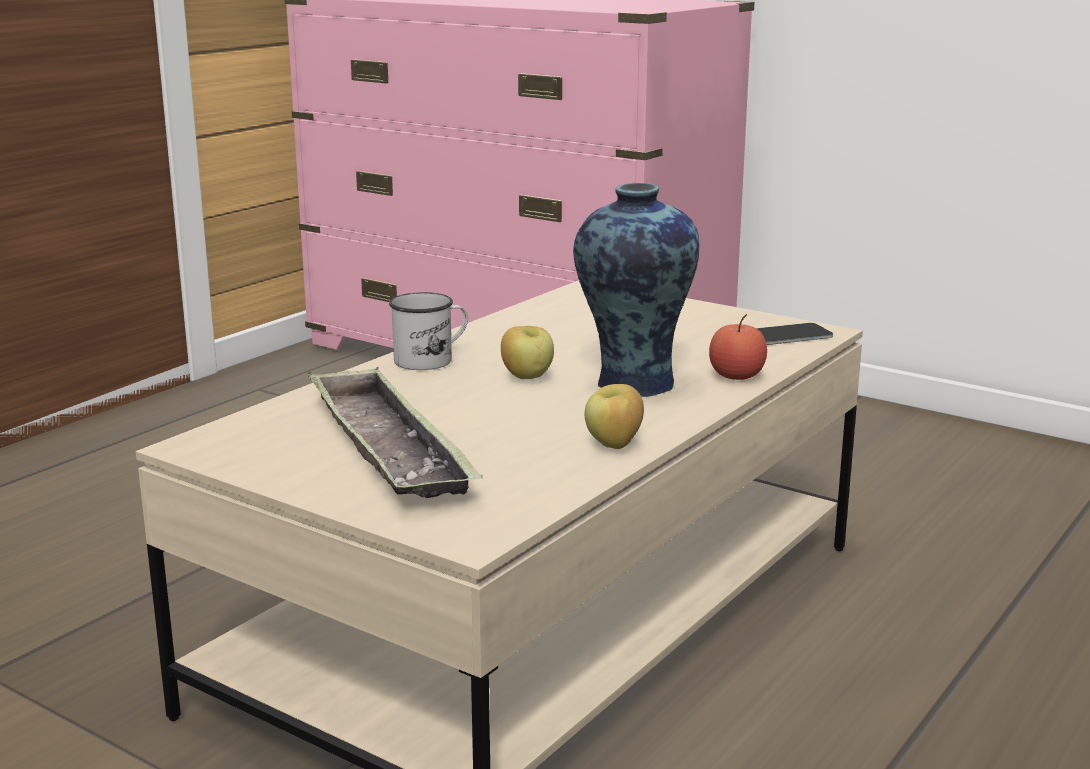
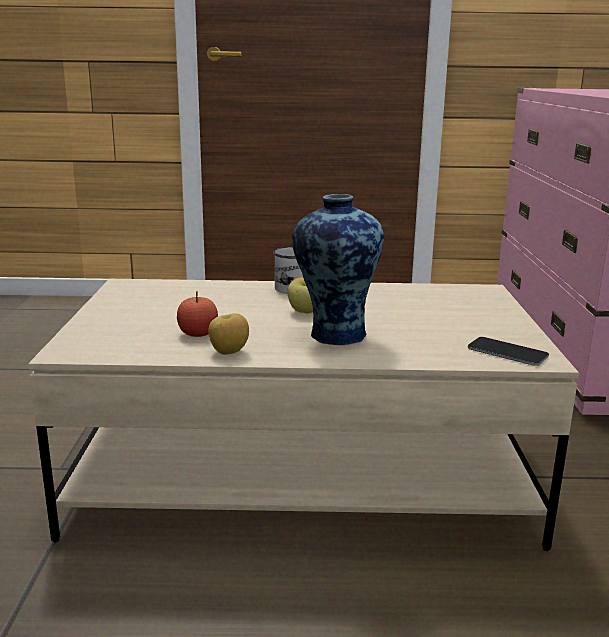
camera: 55 degrees right, 0 degrees up
tray [308,367,483,498] -> none
apple [709,314,767,380] -> apple moved to [177,291,218,337]

